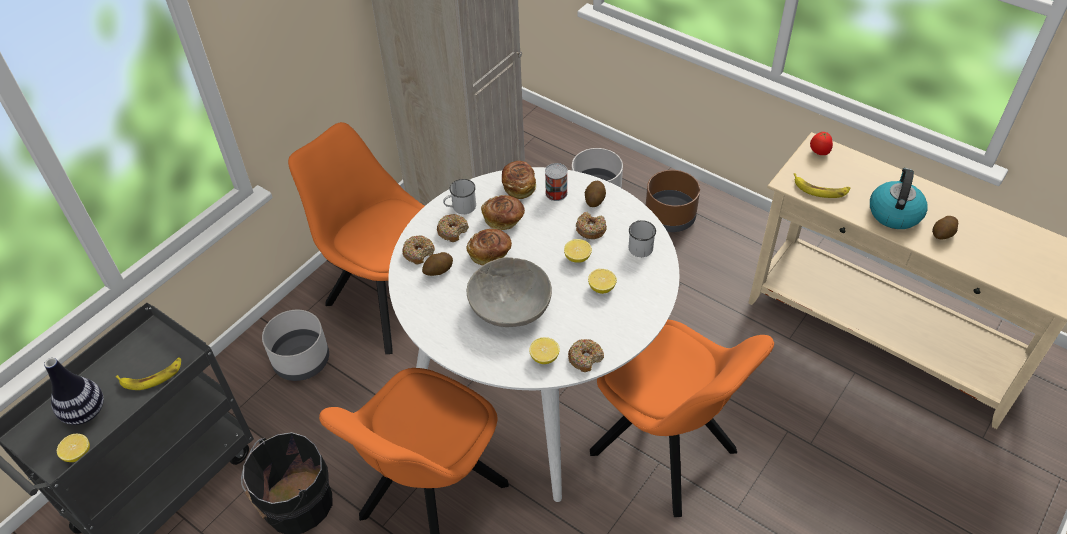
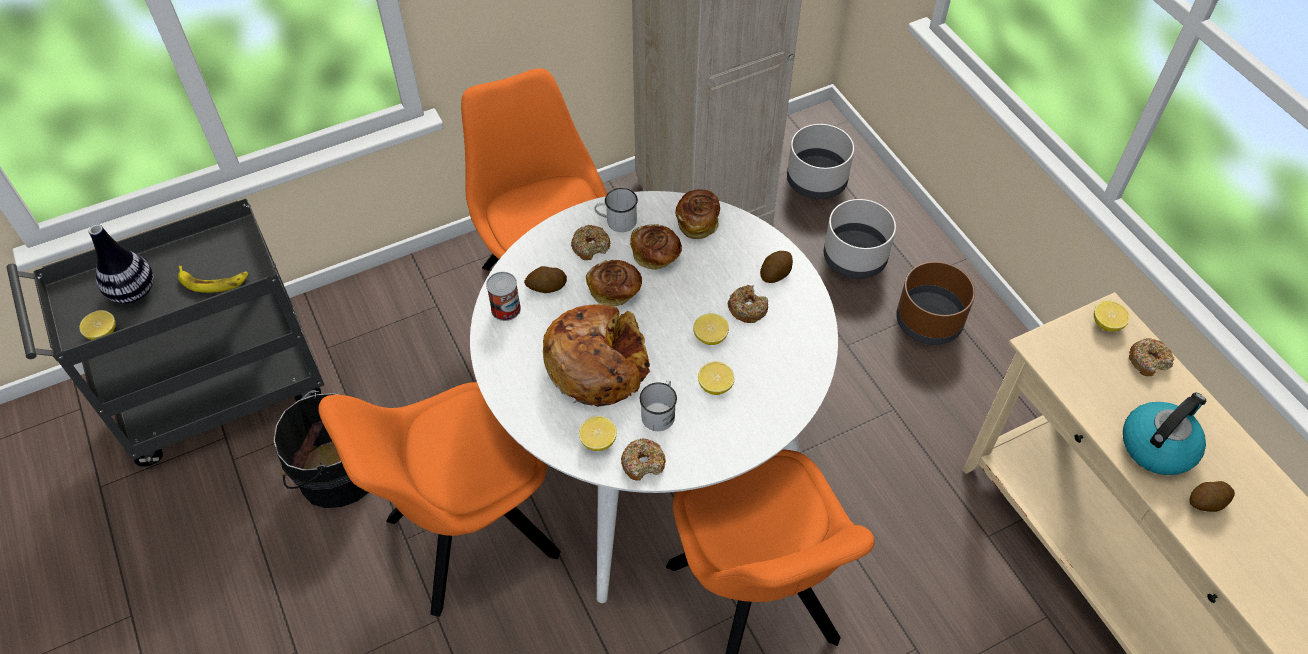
camera: 25 degrees right, 5 degrees up
grey planter [262,310,329,381] -> grey planter moved to [787,124,854,200]
donut [402,235,435,264] -> donut moved to [1129,338,1174,376]
grey bowl [467,257,552,327] -> bread [543,304,650,407]
can [545,163,568,201] -> can moved to [486,272,521,321]
white mug [628,220,656,257] -> white mug moved to [640,380,677,431]
banana [794,173,850,198] -> none
tomato [810,132,833,155] -> lemon [1094,301,1130,332]

